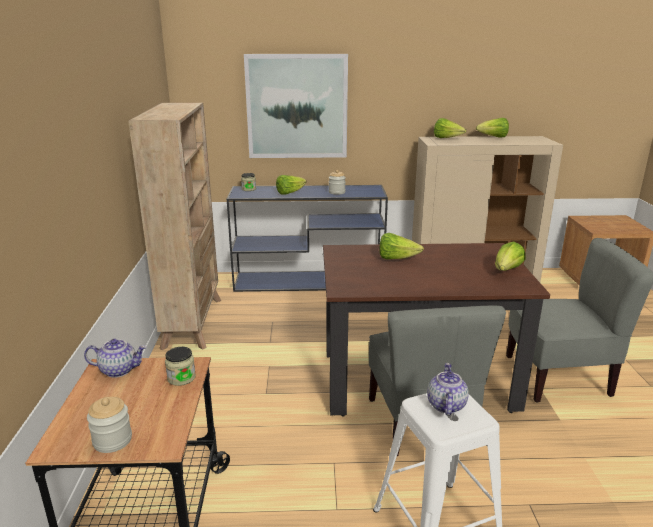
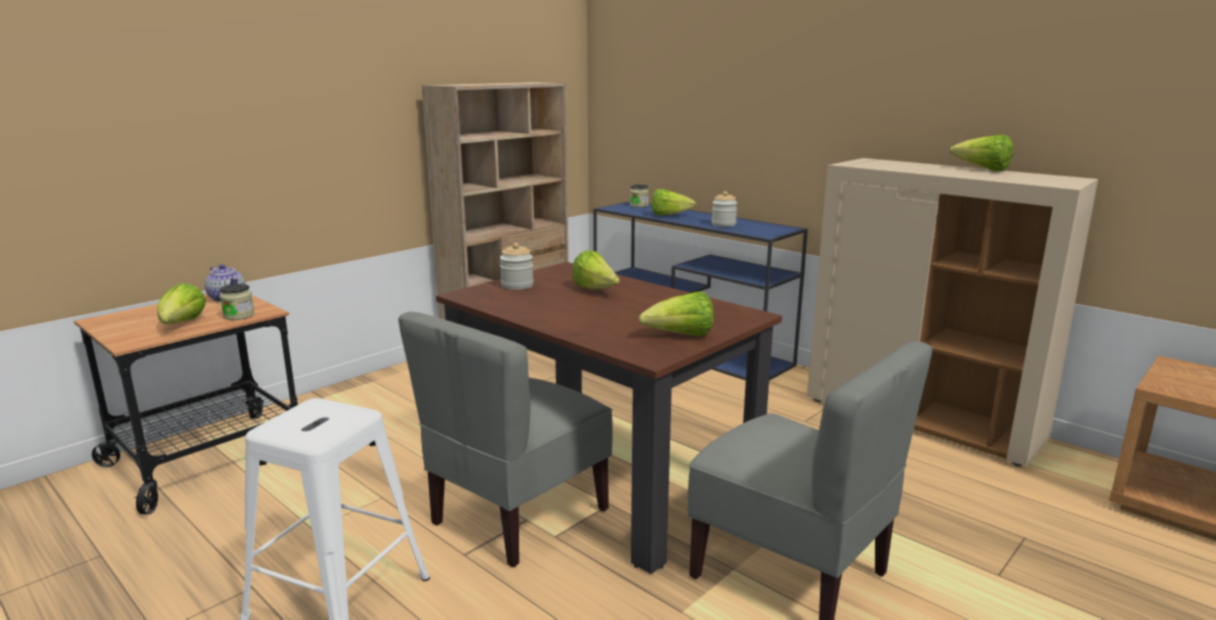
camera: 45 degrees right, 5 degrees down
jar [87,397,132,453] -> jar moved to [500,243,534,290]
picture [244,54,348,158] -> none
teapot [427,363,469,416] -> none
lettuce [434,118,466,138] -> lettuce moved to [157,283,206,324]

